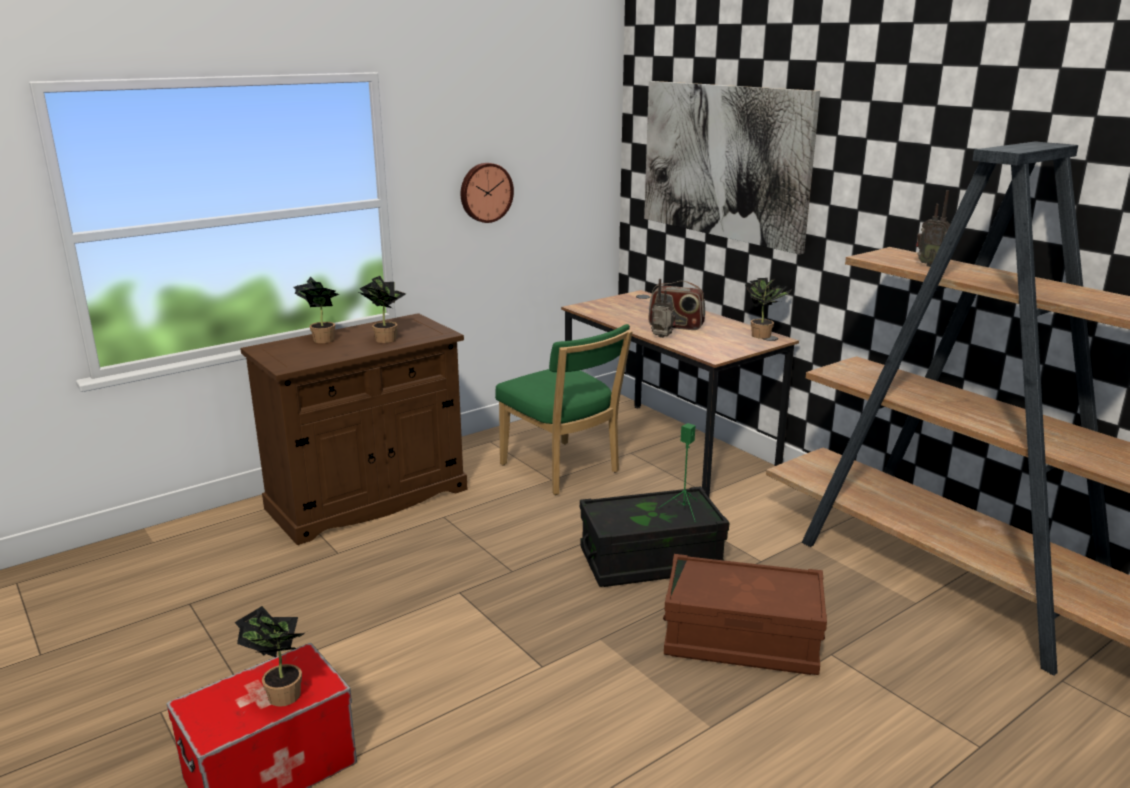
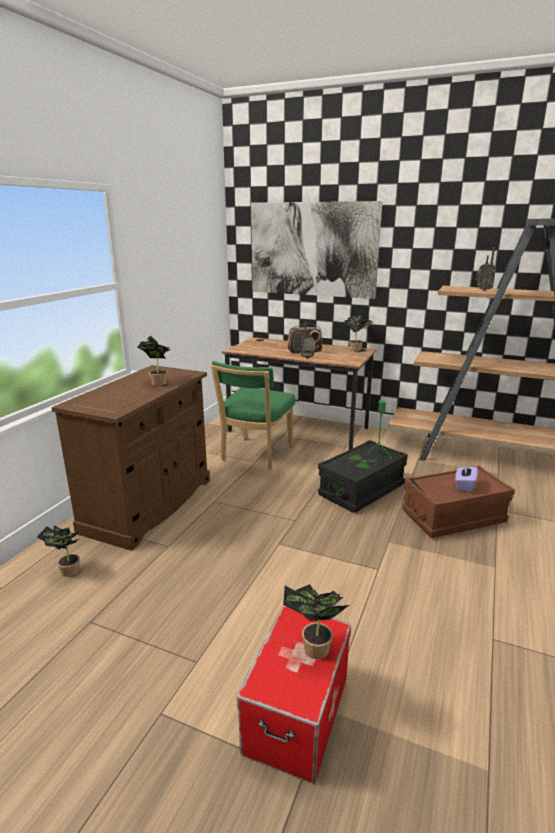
camera: 30 degrees left, 0 degrees up
potted plant [293,277,339,343] -> potted plant moved to [37,526,81,577]
wall clock [461,163,514,223] -> none
green chair [495,324,633,495] -> green chair turned 90 degrees clockwise [211,361,295,469]
none -> purple tissue box [455,463,478,493]

